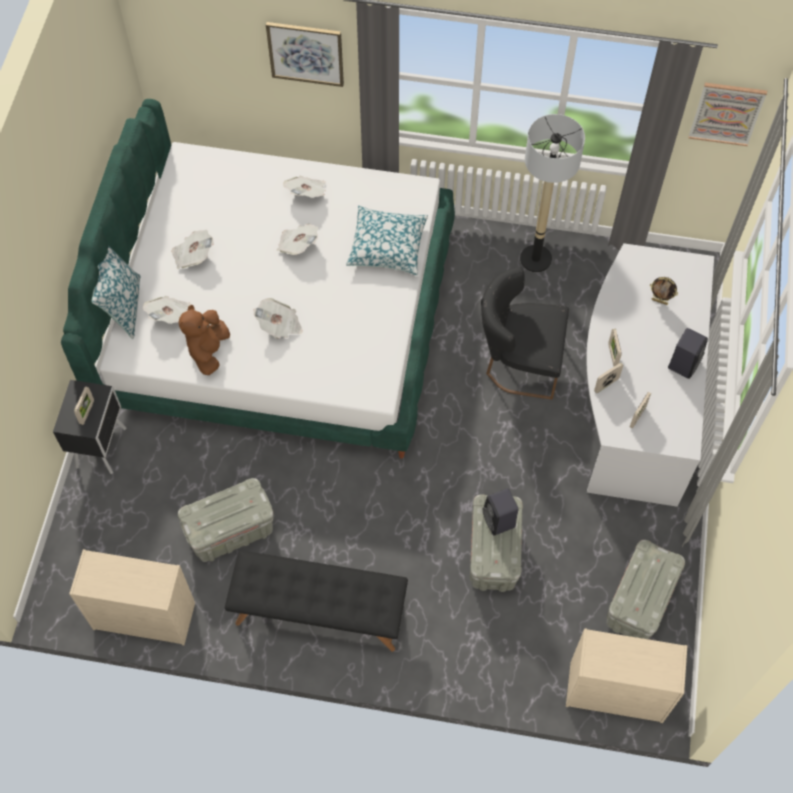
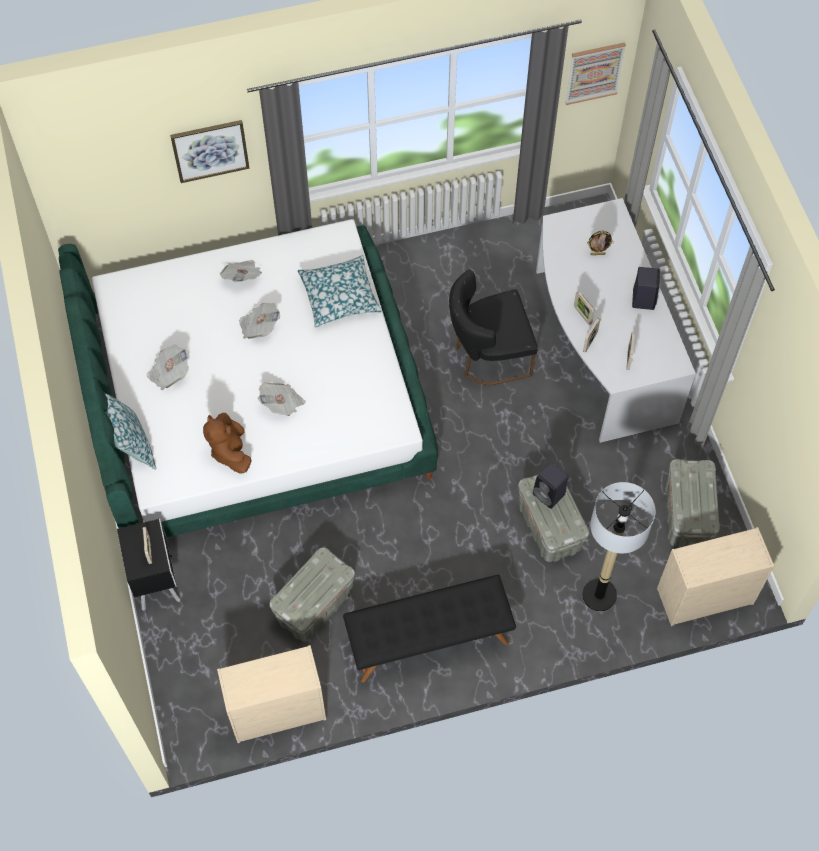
camera: 25 degrees left, 0 degrees up
newspaper [143,296,191,324] -> none
floor lamp [520,114,585,272] -> floor lamp moved to [582,482,655,611]

